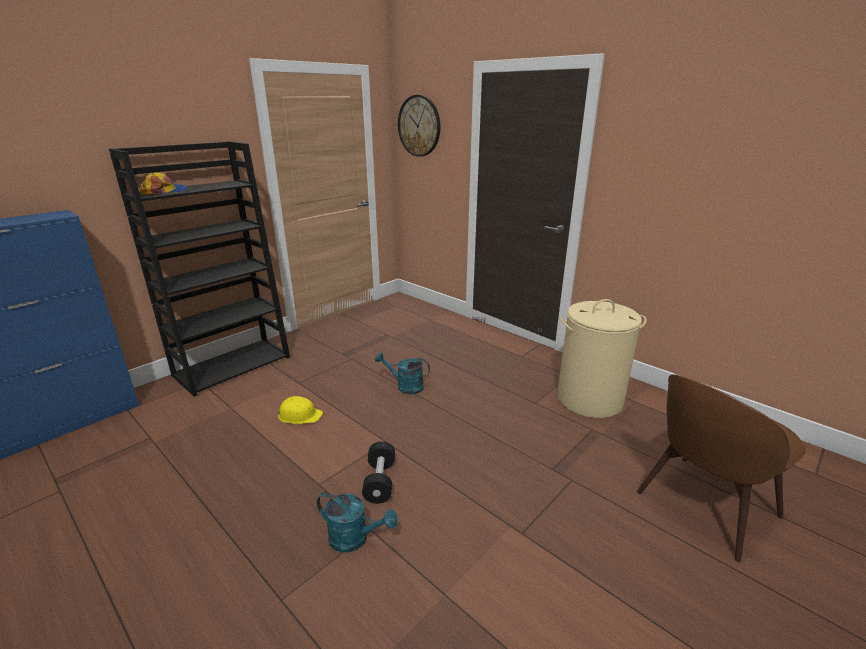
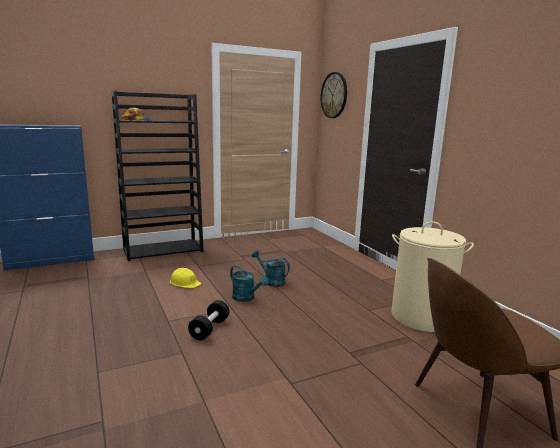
camera: 20 degrees right, 10 degrees down
turquoise watering can [317,492,398,553] -> turquoise watering can moved to [230,266,269,302]

